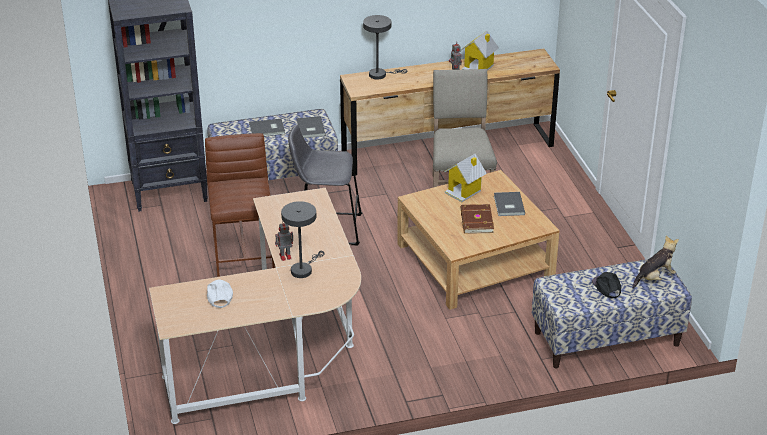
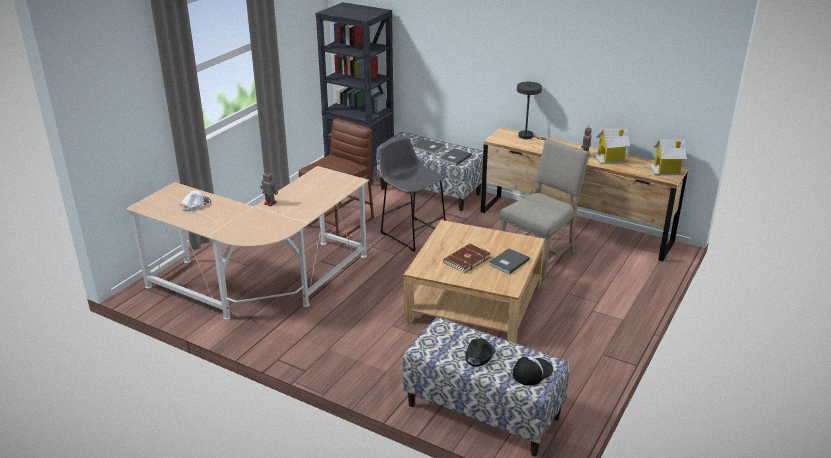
camera: 45 degrees right, 5 degrees down
grey table lamp [281,201,324,278] -> none
toy house [444,154,487,202] -> toy house moved to [650,139,686,175]
plush toy [632,235,679,288] -> cap [513,356,553,386]

